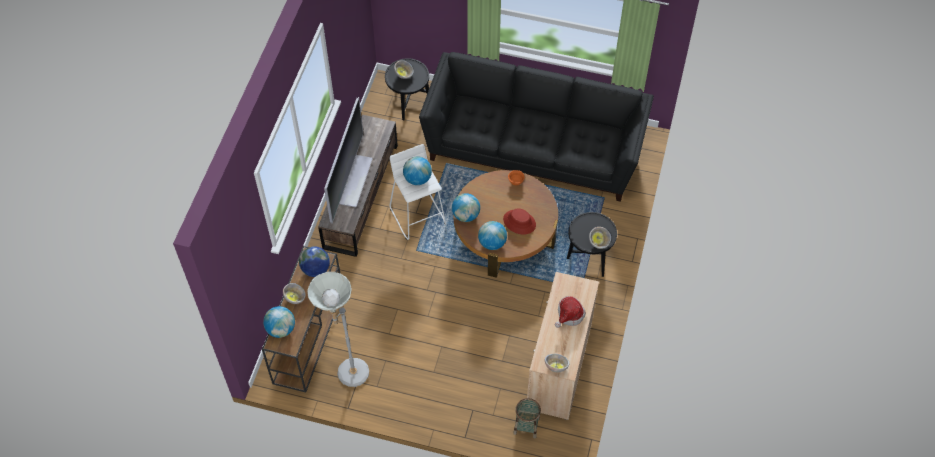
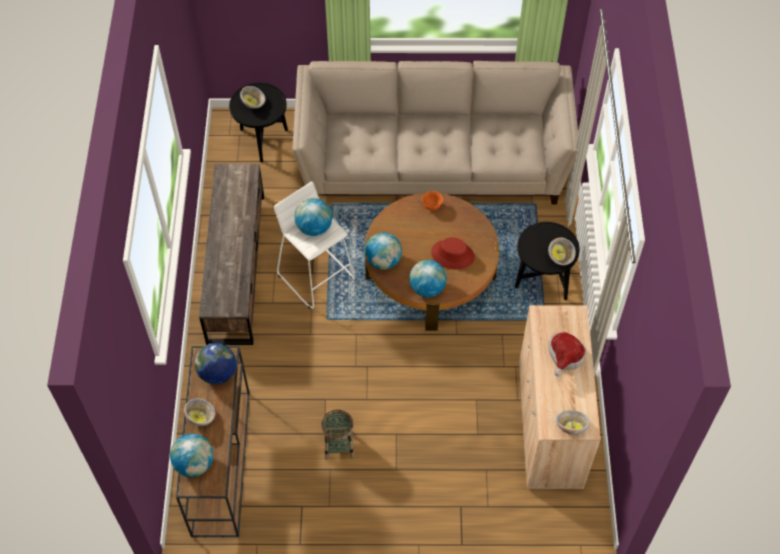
camera: 15 degrees left, 0 degrees up
grey floor lamp [307,272,369,387] -> none
television [324,97,373,224] -> none
black sofa [419,52,654,202] -> beige sofa [292,61,578,204]
basket [513,398,541,439] -> basket moved to [321,409,354,460]

